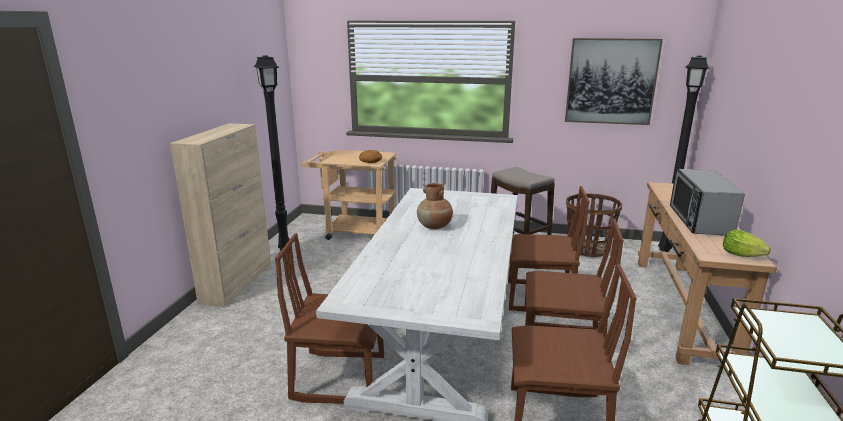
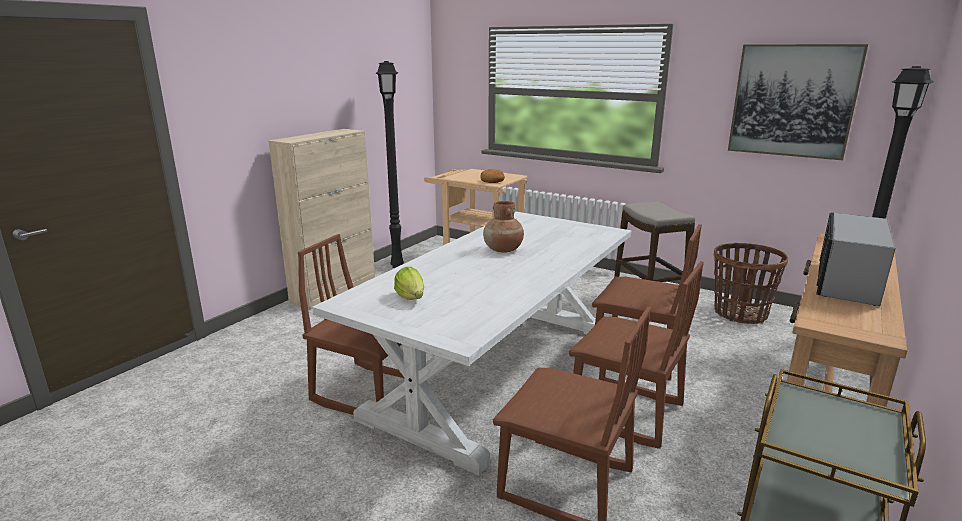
camera: 20 degrees right, 0 degrees up
lettuce [723,230,771,257] -> lettuce moved to [394,267,424,300]

